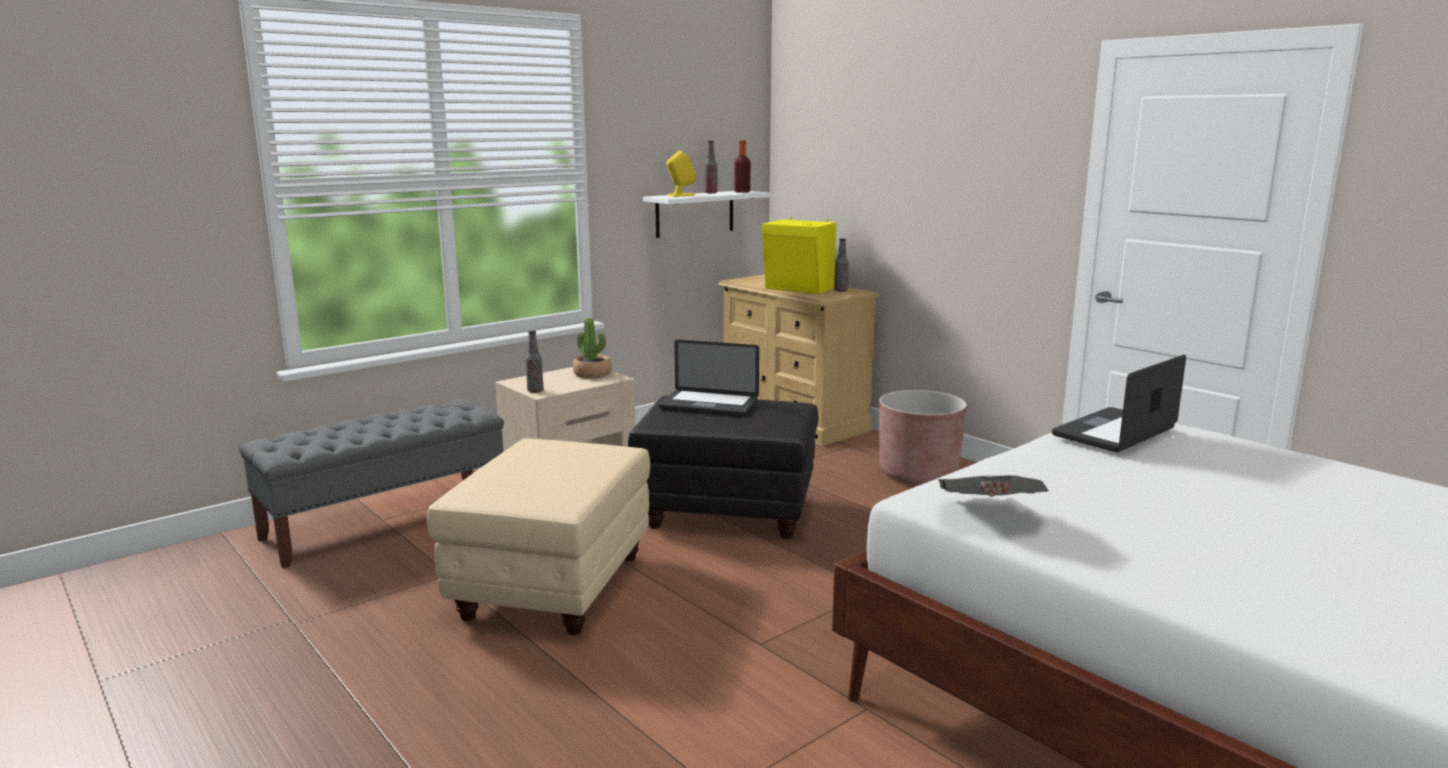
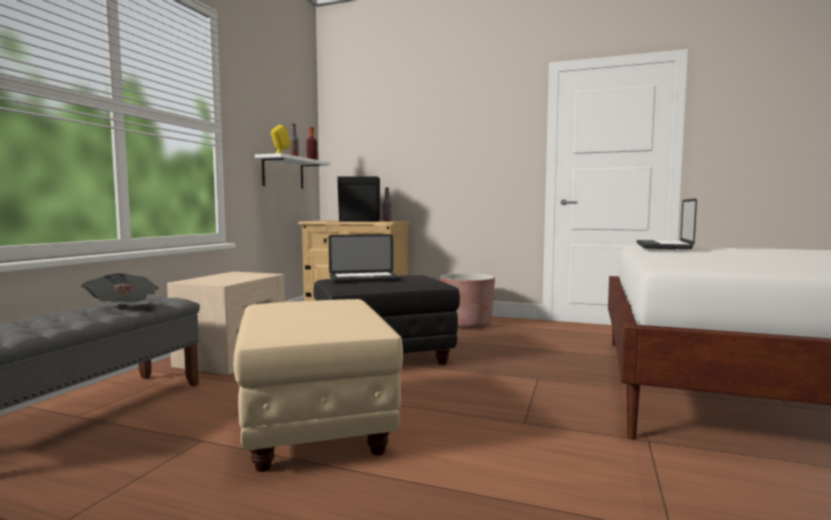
camera: 30 degrees left, 10 degrees down
bottle [526,331,544,393] -> none
potted plant [573,318,612,379] -> none
yellow speaker [762,217,836,294] -> black speaker [338,176,380,221]
newspaper [937,475,1048,497] -> newspaper moved to [81,273,158,302]

